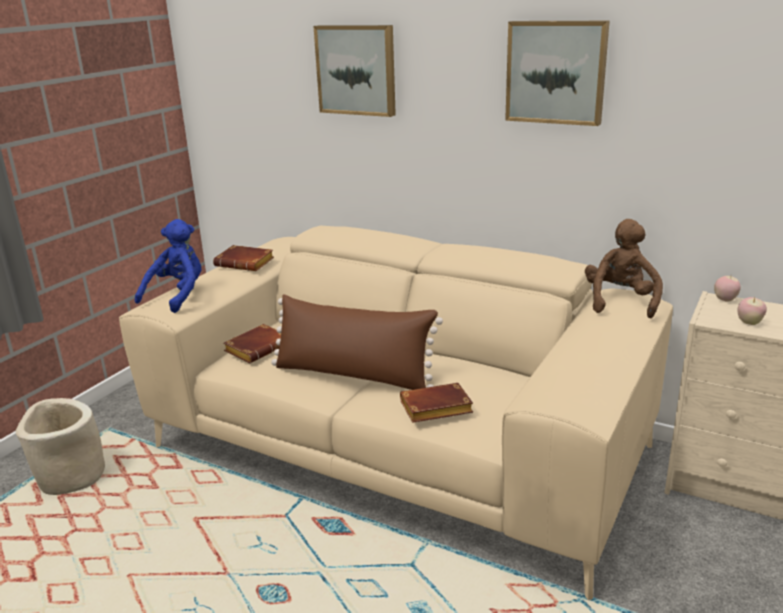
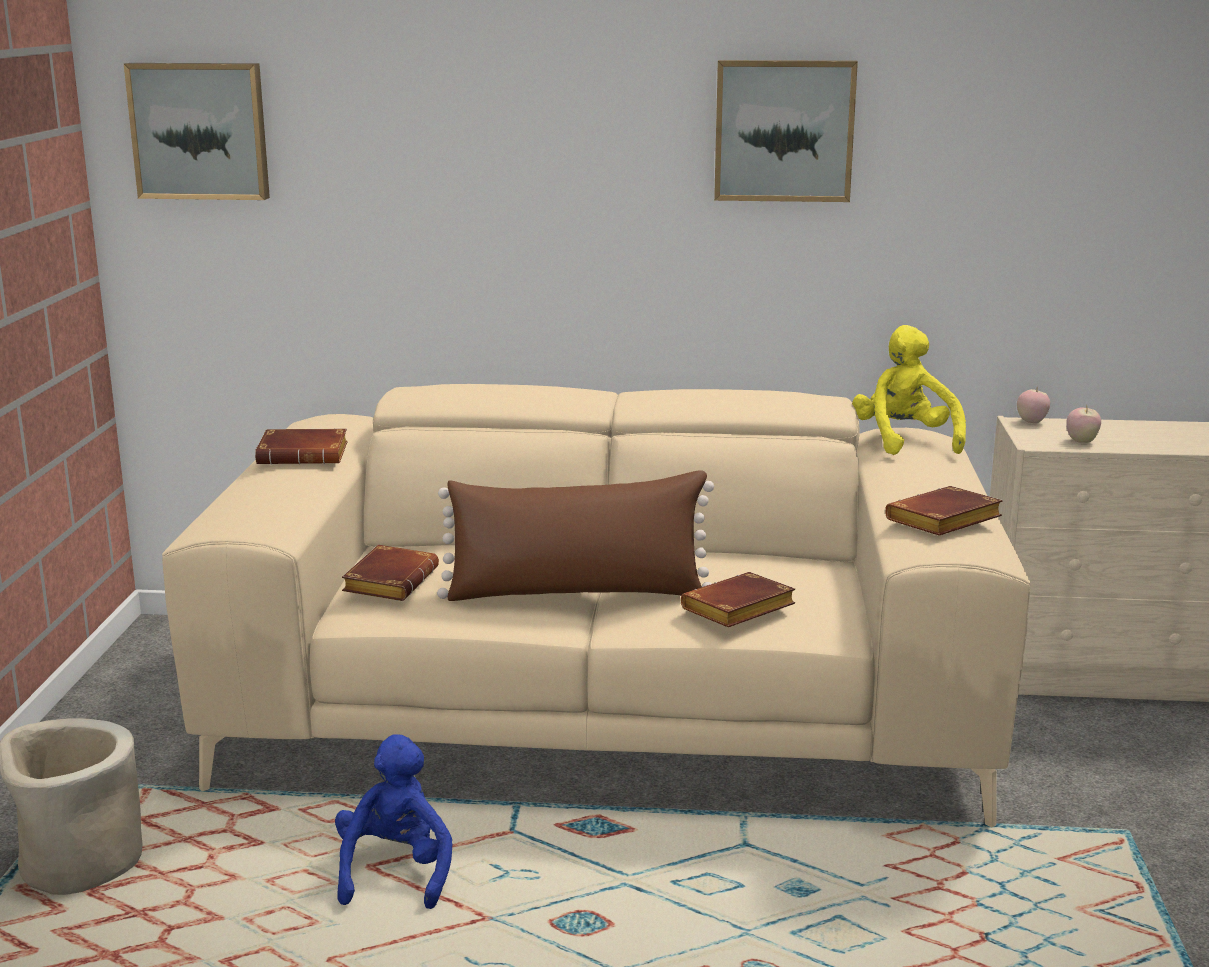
camera: 25 degrees left, 5 degrees down
blue plush toy [135,219,202,313] -> blue plush toy moved to [335,734,453,909]
picture [313,25,396,117] -> picture moved to [124,63,270,200]
brown plush toy [585,219,663,318] -> yellow plush toy [852,325,966,455]
none -> brown book [885,486,1003,536]

